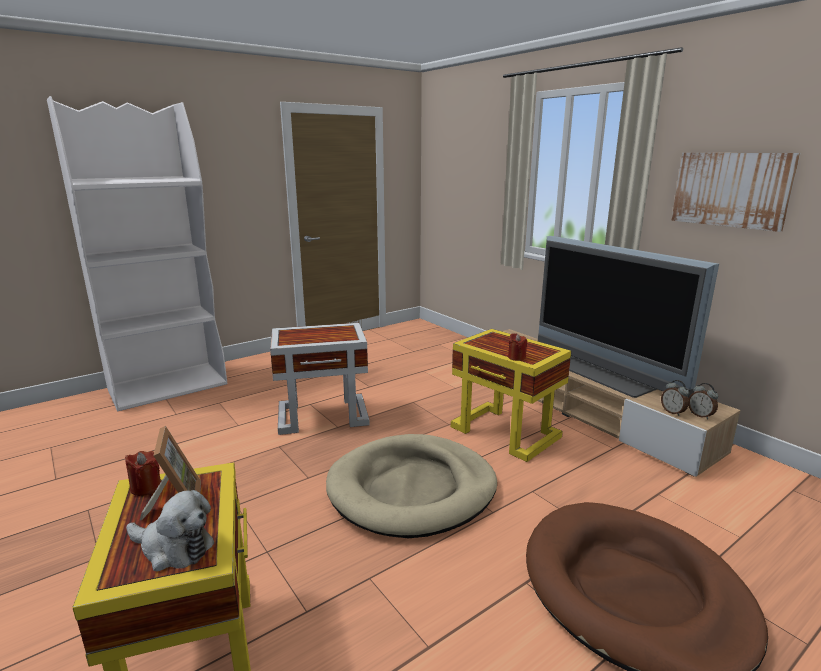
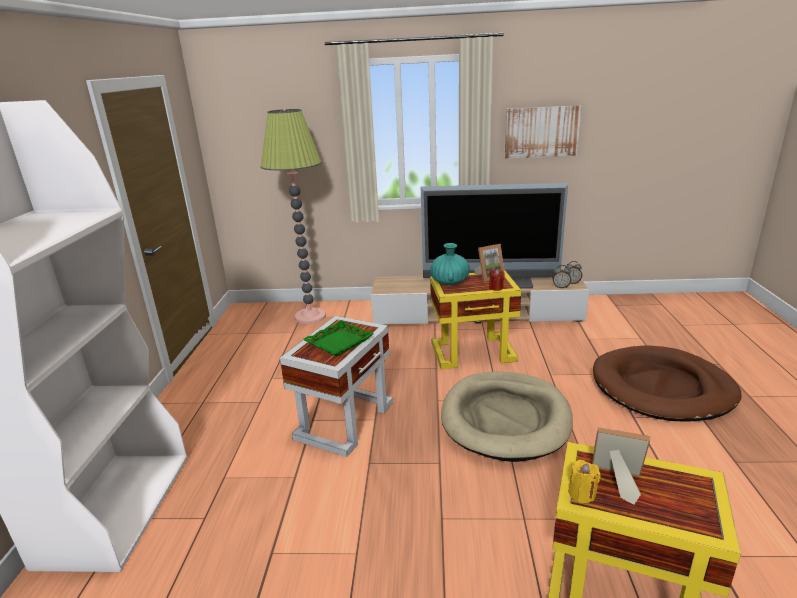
camera: 50 degrees left, 5 degrees up
red candle [125,451,161,496] -> yellow candle [568,460,601,503]
plush toy [126,490,214,572] -> none
none -> floor lamp [261,109,326,324]
none -> green tray [303,320,374,356]
none -> turquoise vase [430,243,470,285]
none -> picture frame [474,244,505,282]

